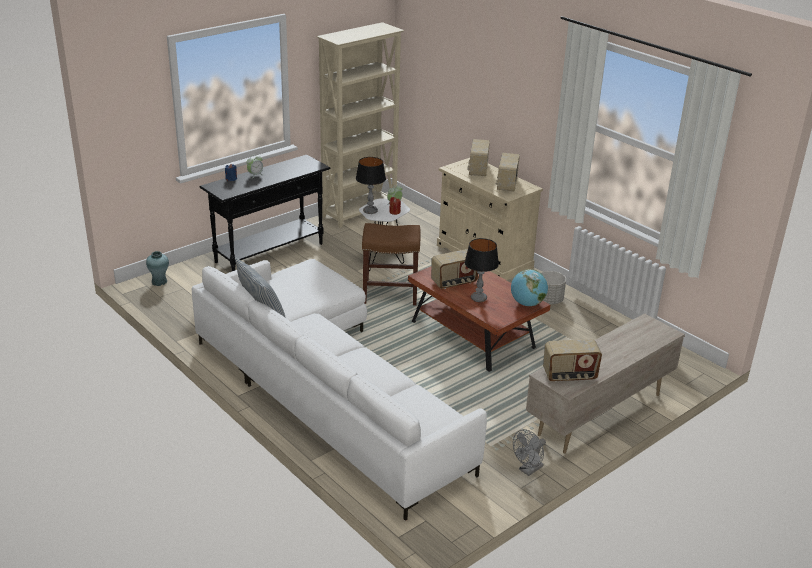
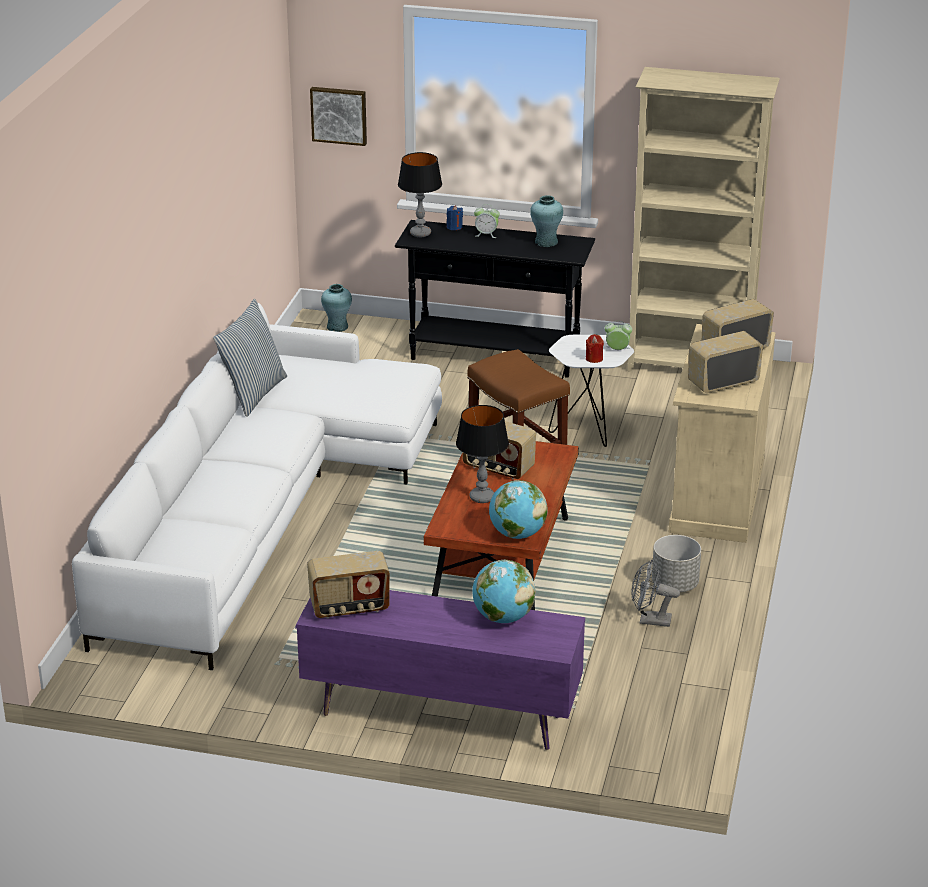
camera: 55 degrees right, 0 degrees up
table lamp [356,157,386,214] -> table lamp moved to [398,152,442,237]
grey fan [513,429,546,476] -> grey fan moved to [631,560,680,627]
beige tv stand [526,313,685,454] -> purple tv stand [295,590,585,750]
radio [543,339,602,382] -> radio turned 60 degrees counterclockwise [307,551,390,619]
none -> picture [310,87,367,146]
none -> globe [472,560,536,623]
none -> turquoise vase [530,196,563,247]

